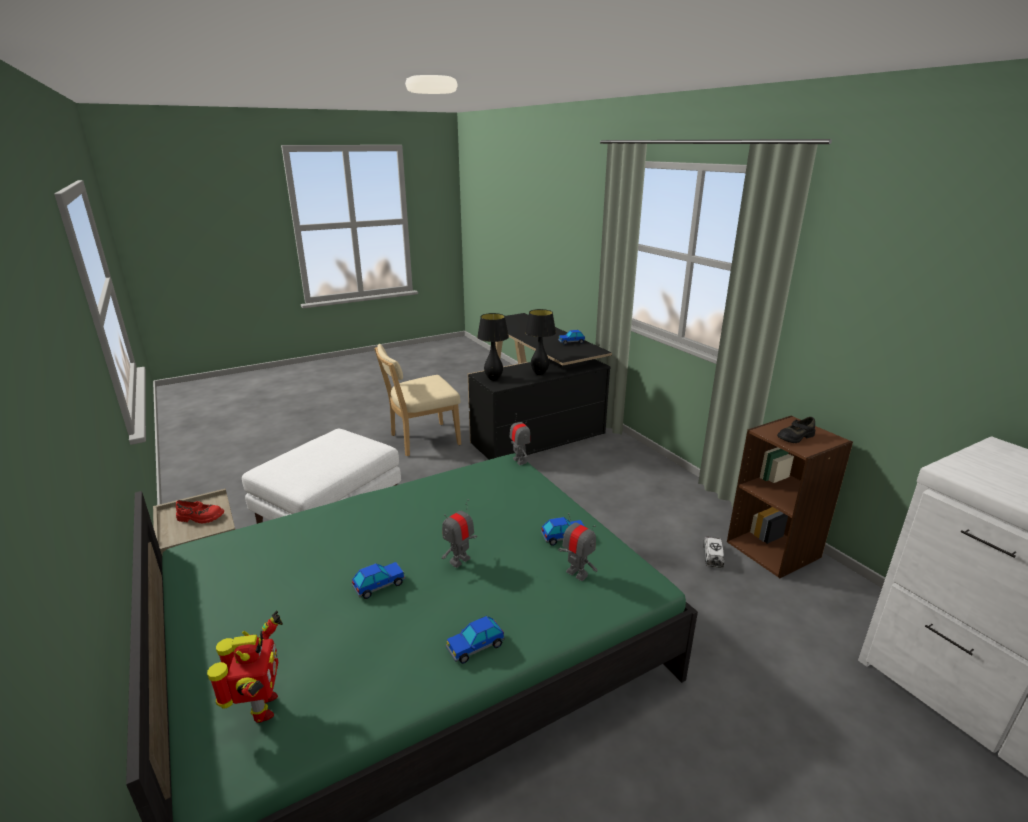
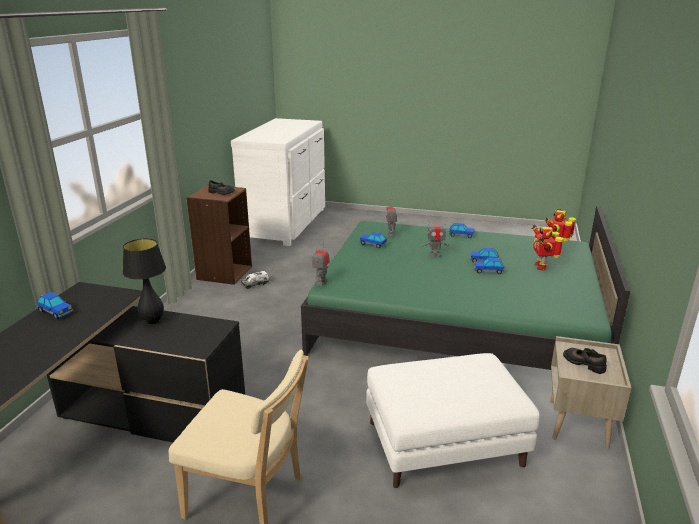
camera: 135 degrees left, 0 degrees up
red shoe [176,500,224,524] -> black shoe [563,348,607,374]
black table lamp [477,313,509,381] -> none
none -> toy car [474,257,504,274]
none -> toy robot [532,224,563,270]

